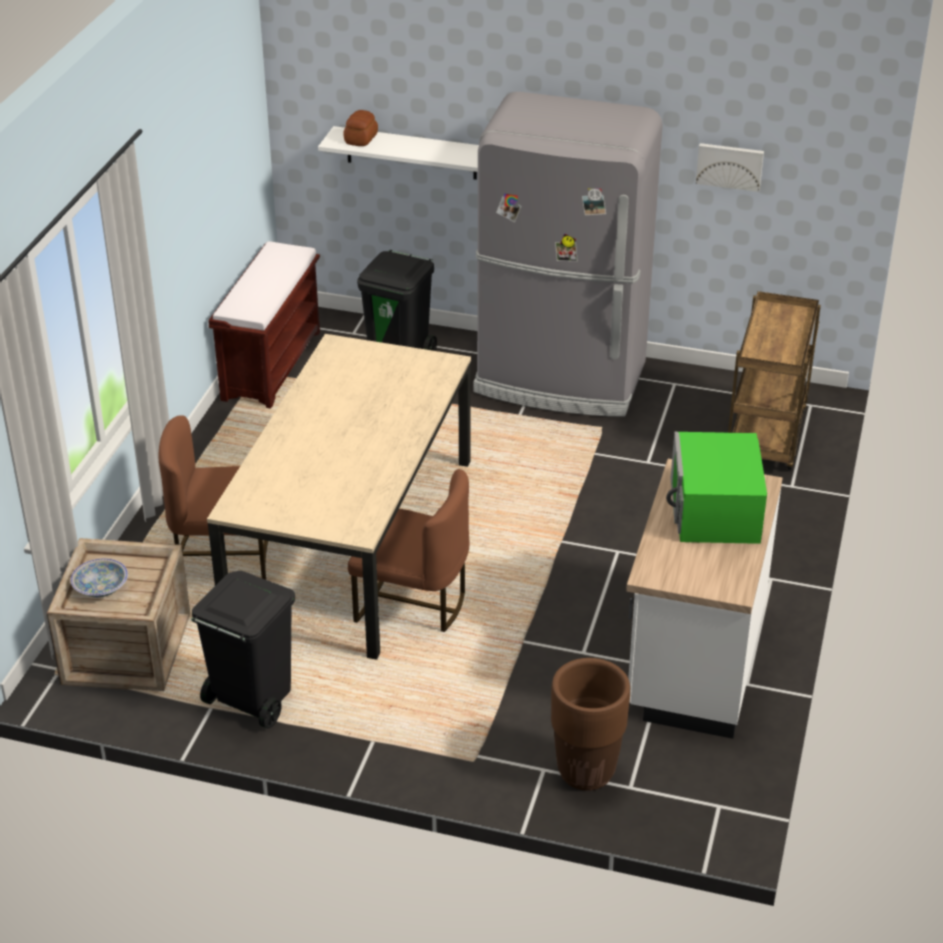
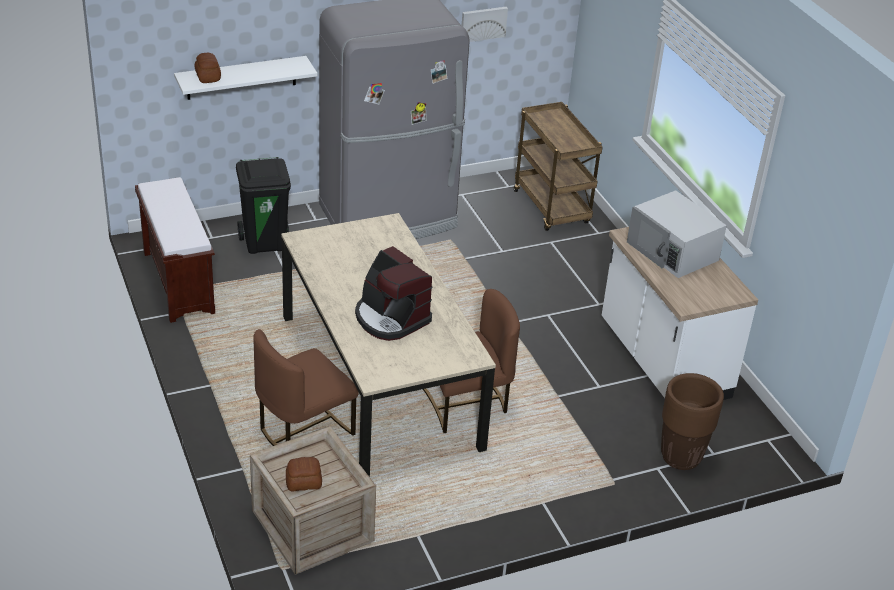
camera: 40 degrees left, 0 degrees up
bowl [70,558,128,597] -> bread [286,457,322,492]
black trash can [191,571,295,729] -> none
green microwave [666,432,767,544] -> white microwave [627,190,727,278]
none -> coffee machine [355,246,433,341]

